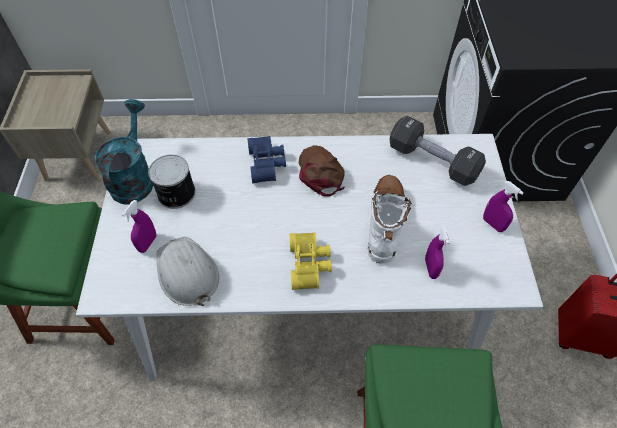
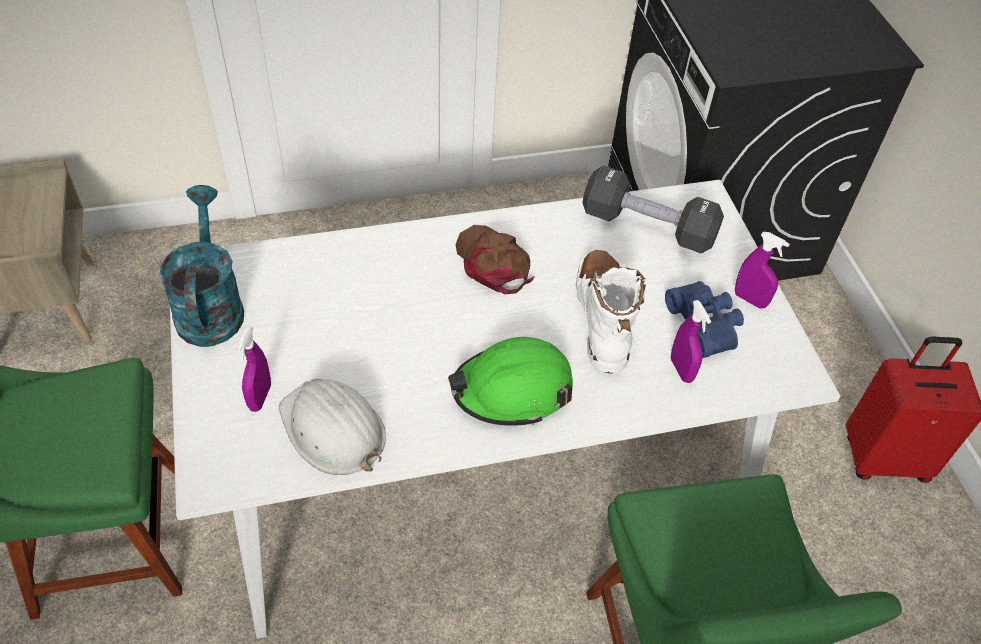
camera: 15 degrees left, 5 degrees down
can [148,154,196,209] -> none
blue binoculars [247,136,286,183] -> blue binoculars moved to [665,281,744,358]
yellow binoculars [290,232,332,290] -> green hard hat [448,337,573,426]

